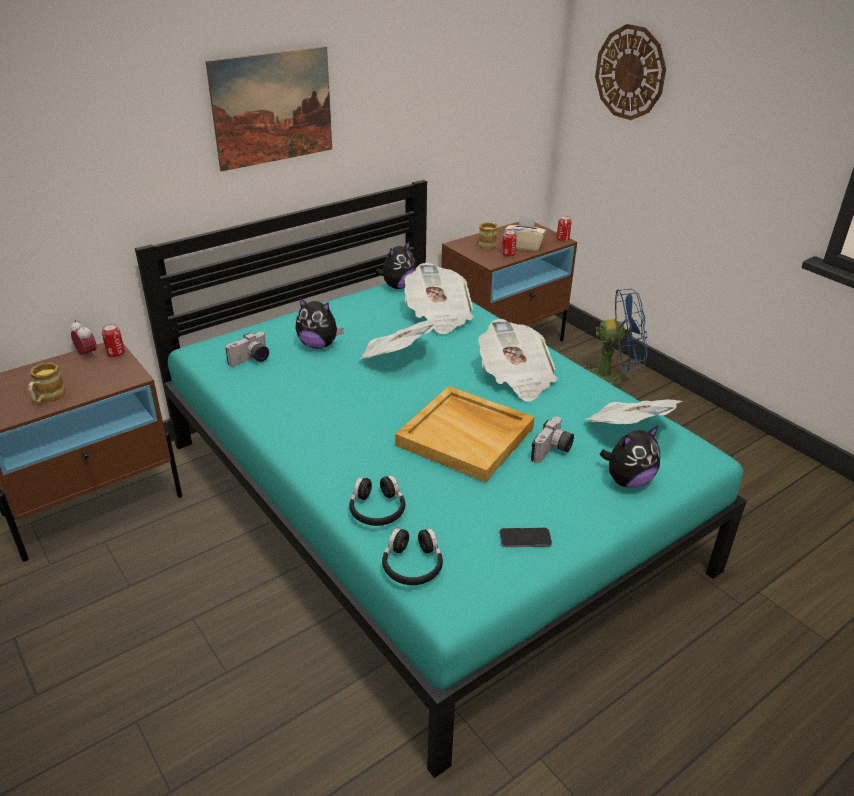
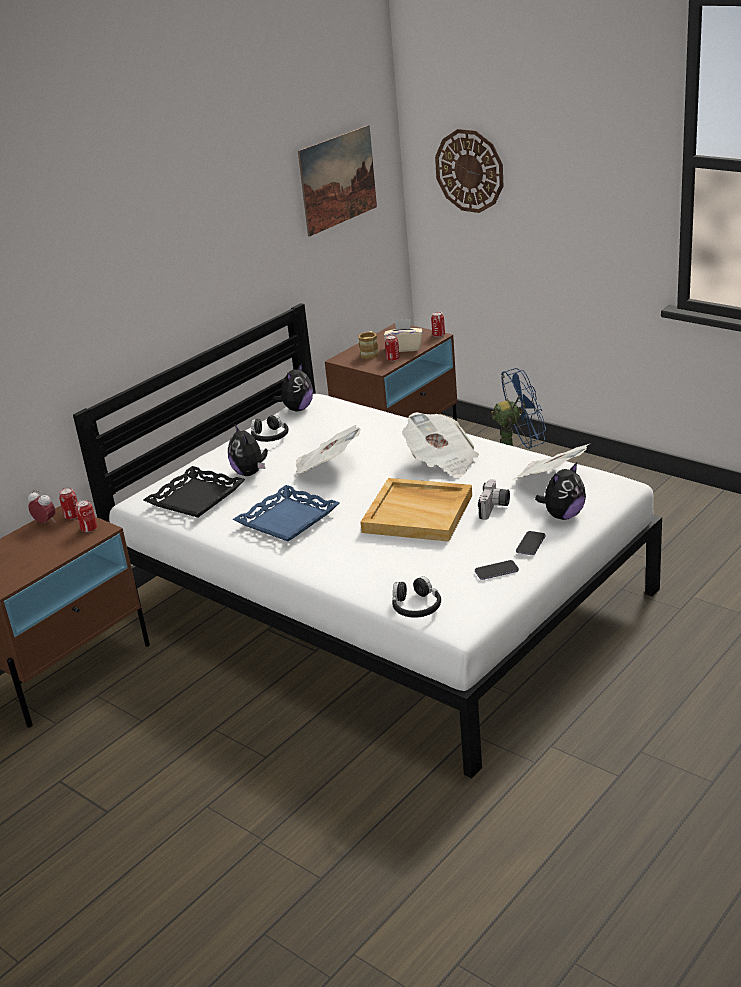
camera: 10 degrees left, 5 degrees down
mug [28,362,66,403] -> none
turquoise bed [135,180,747,778] -> white bed [73,303,662,778]
picture [205,46,332,171] -> picture moved to [298,125,377,236]
camera [226,332,269,367] -> black tray [144,466,245,518]
plush toy [295,297,344,349] -> plush toy turned 60 degrees clockwise [228,425,268,476]
black headphones [349,475,405,526] -> black headphones moved to [251,414,289,442]
newspaper [404,263,474,334] -> none
none -> can [75,500,97,532]
none -> blue tray [233,485,340,542]
none -> phone [516,531,545,555]

